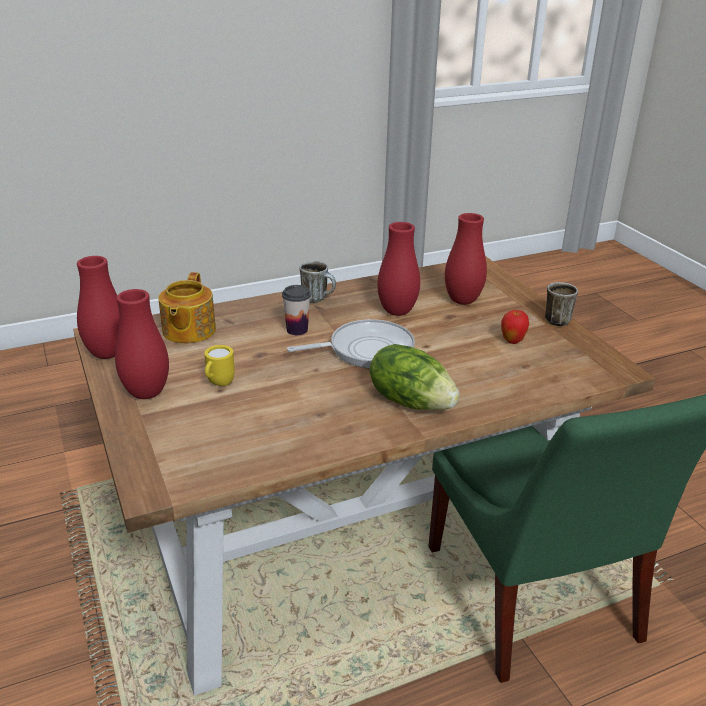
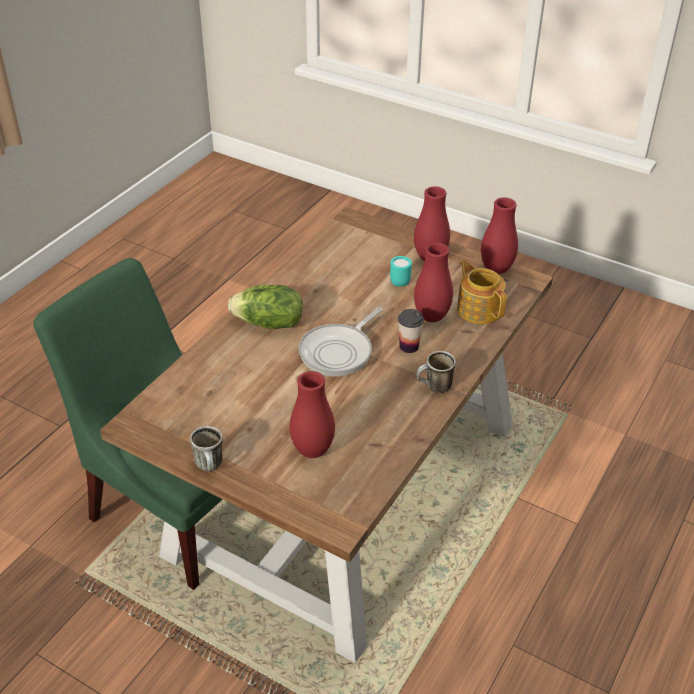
camera: 145 degrees right, 10 degrees up
yellow mug [204,345,235,386] -> turquoise mug [390,256,412,286]
red vase [377,222,420,316] -> red vase moved to [414,243,453,322]
apple [501,310,529,344] -> none

